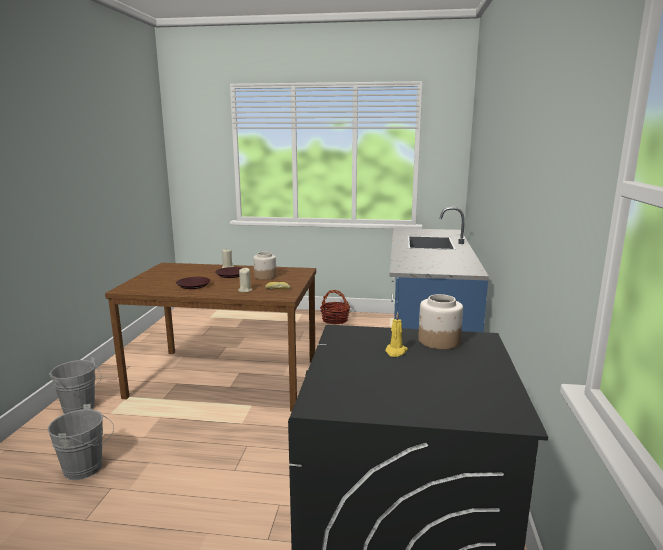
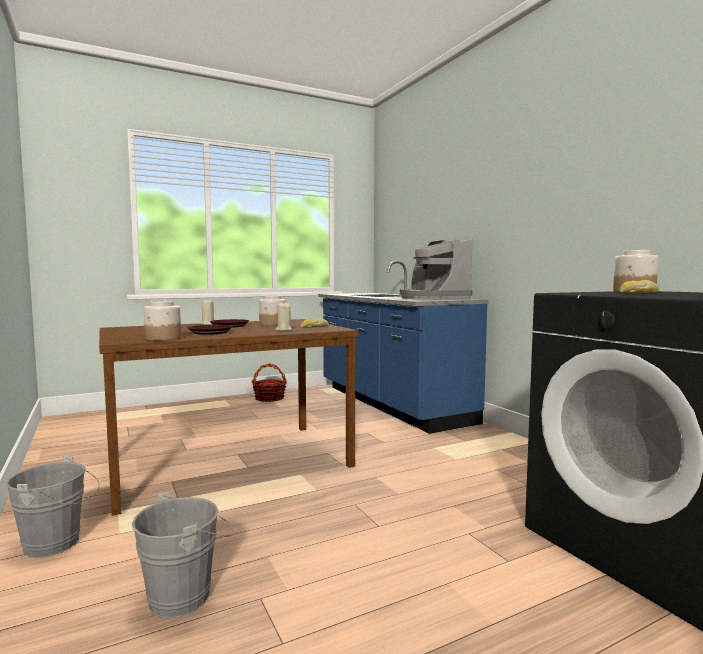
camera: 35 degrees left, 10 degrees down
yellow candle [385,312,408,357] -> bread [619,280,659,293]
none -> jar [144,301,181,341]
none -> coffee machine [400,239,473,300]

